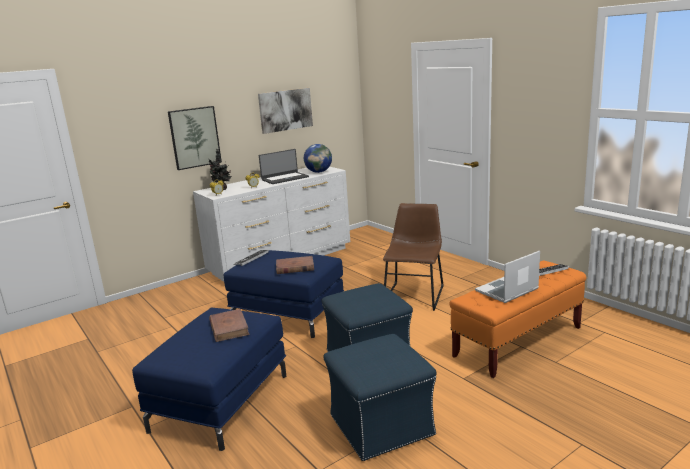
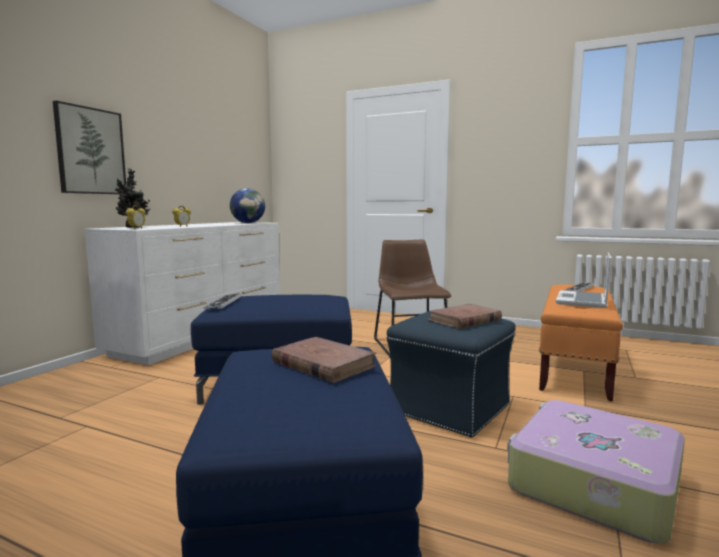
camera: 30 degrees left, 10 degrees down
picture [258,88,313,134] -> none
laptop [259,149,309,184] -> none
brown book [276,256,314,274] -> brown book moved to [427,304,502,329]
blue ottoman [323,334,437,461] -> suitcase [507,400,685,544]

